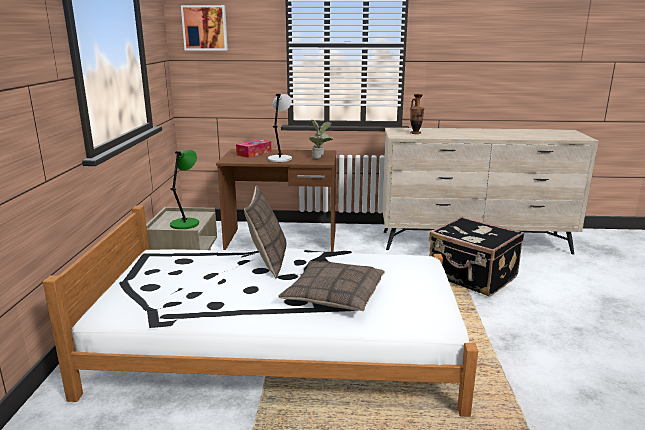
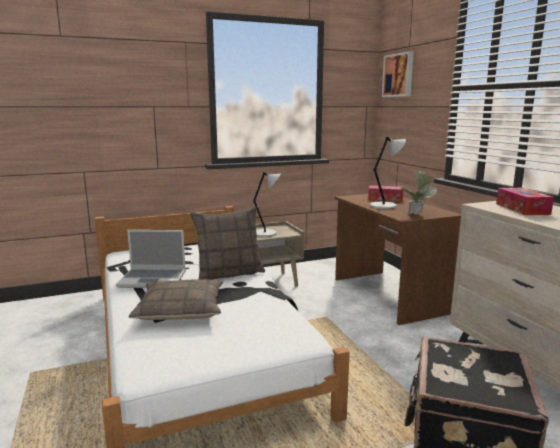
camera: 65 degrees right, 5 degrees down
green table lamp [170,150,199,229] -> grey table lamp [253,171,281,237]
vase [410,94,424,134] -> tissue box [496,188,554,215]
none -> laptop [116,230,186,288]

